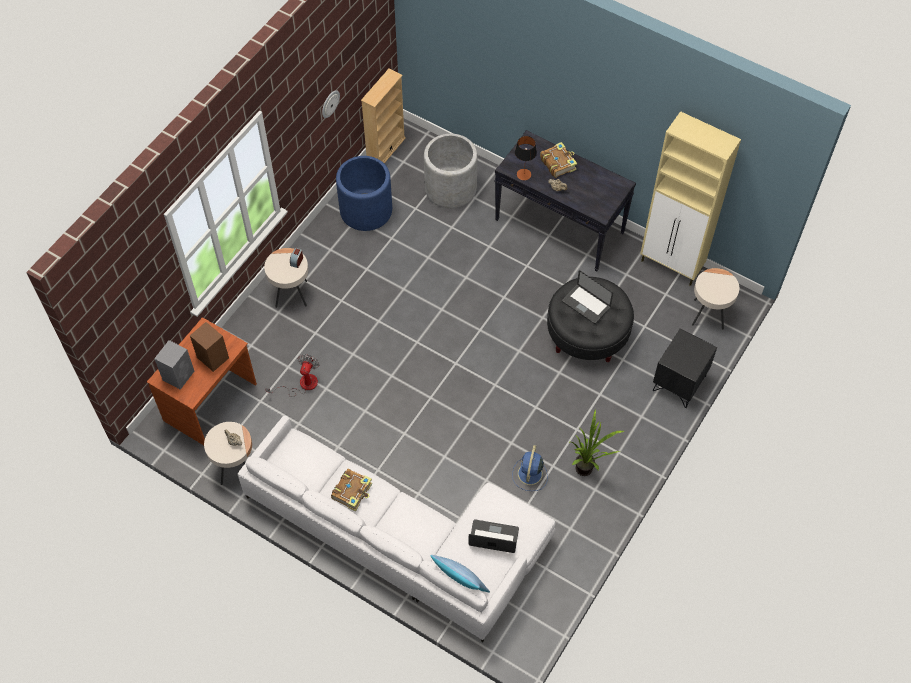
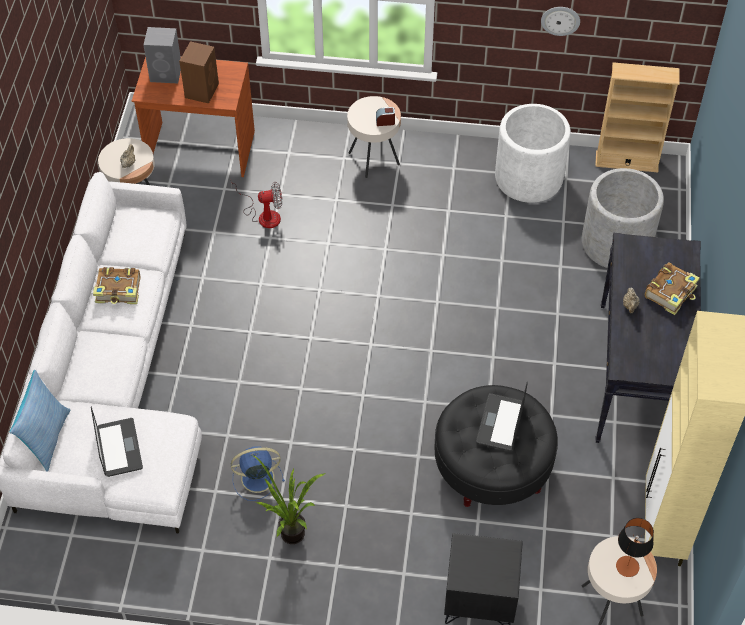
camera: 65 degrees right, 5 degrees down
blue planter [336,156,392,231] -> white planter [495,104,571,203]
table lamp [515,136,537,180] -> table lamp moved to [616,518,654,577]

